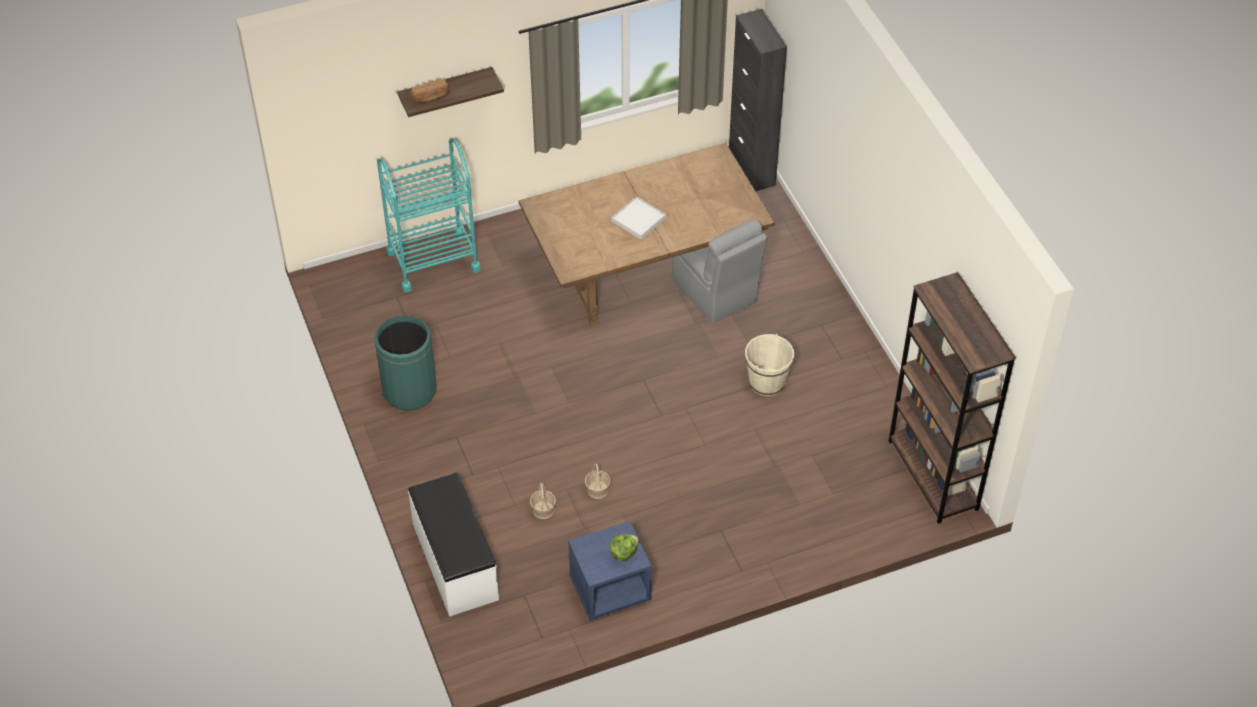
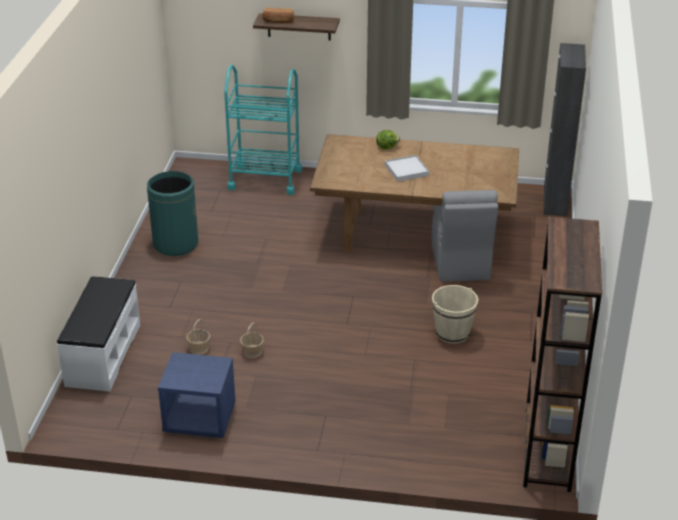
camera: 30 degrees right, 15 degrees down
lettuce [609,534,639,561] -> lettuce moved to [376,130,400,149]

